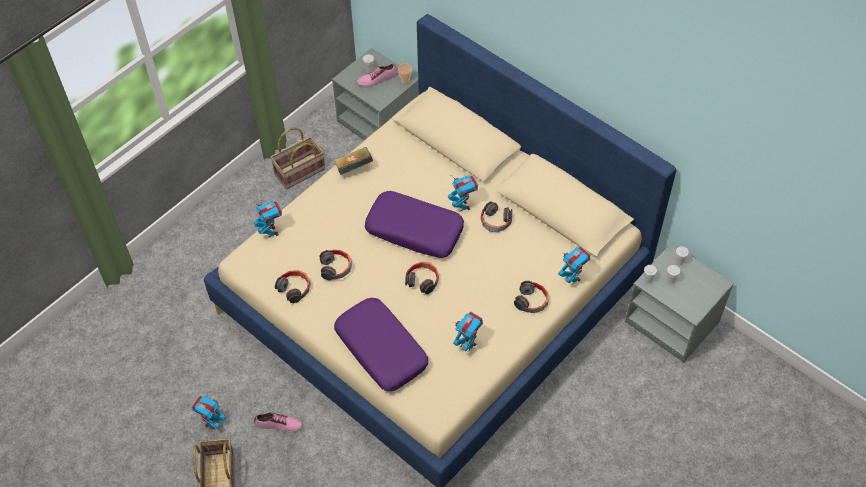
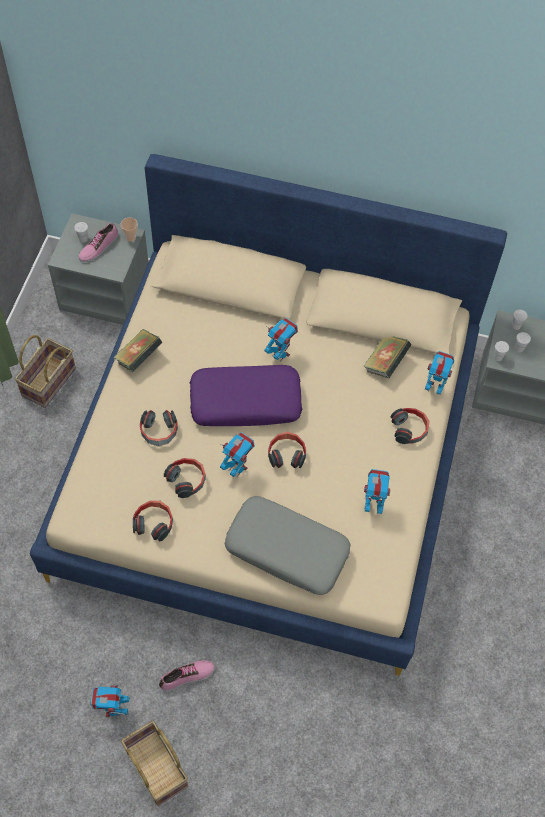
camera: 30 degrees left, 5 degrees up
toy robot [254,201,282,238] -> toy robot moved to [220,432,255,477]
purple pillow [334,298,428,391] -> grey pillow [224,496,351,595]
headphones [481,202,512,232] -> headphones moved to [140,410,178,446]
none -> book [363,336,411,378]

